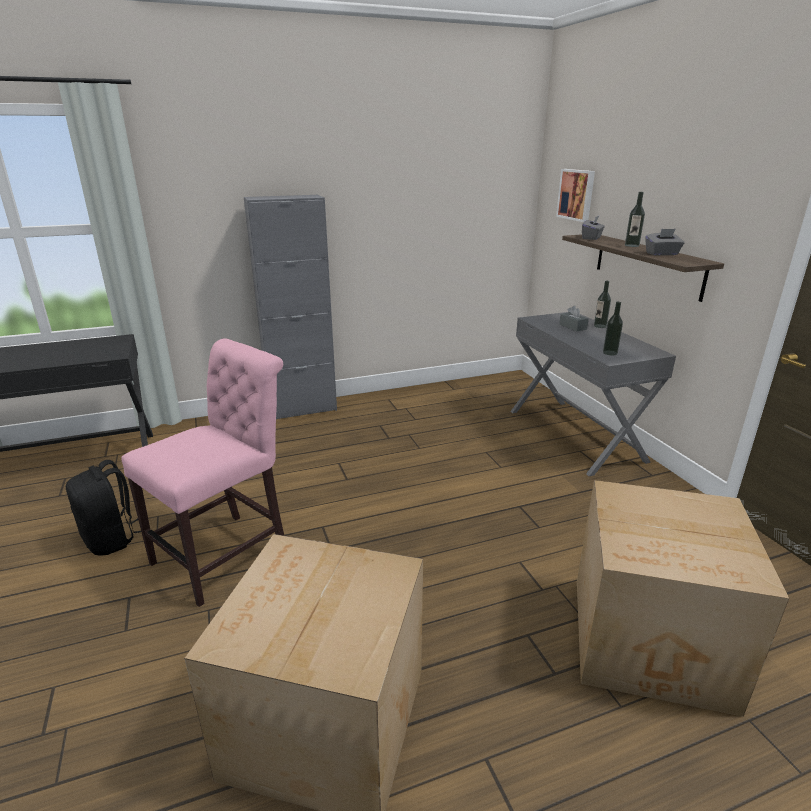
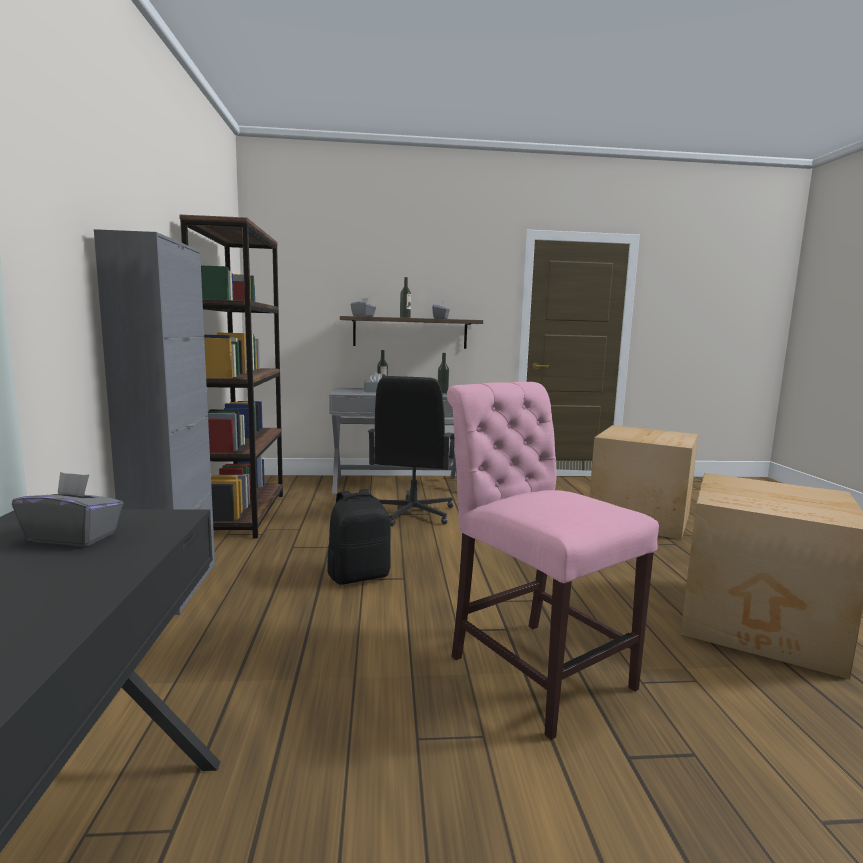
camera: 75 degrees left, 15 degrees down
black backpack [66,460,141,555] -> black backpack moved to [327,489,391,585]
picture [556,169,595,222] -> none
none -> grey tissue box [12,472,124,546]
none -> brown bookcase [179,215,283,538]
none -> black office chair [368,376,455,526]

